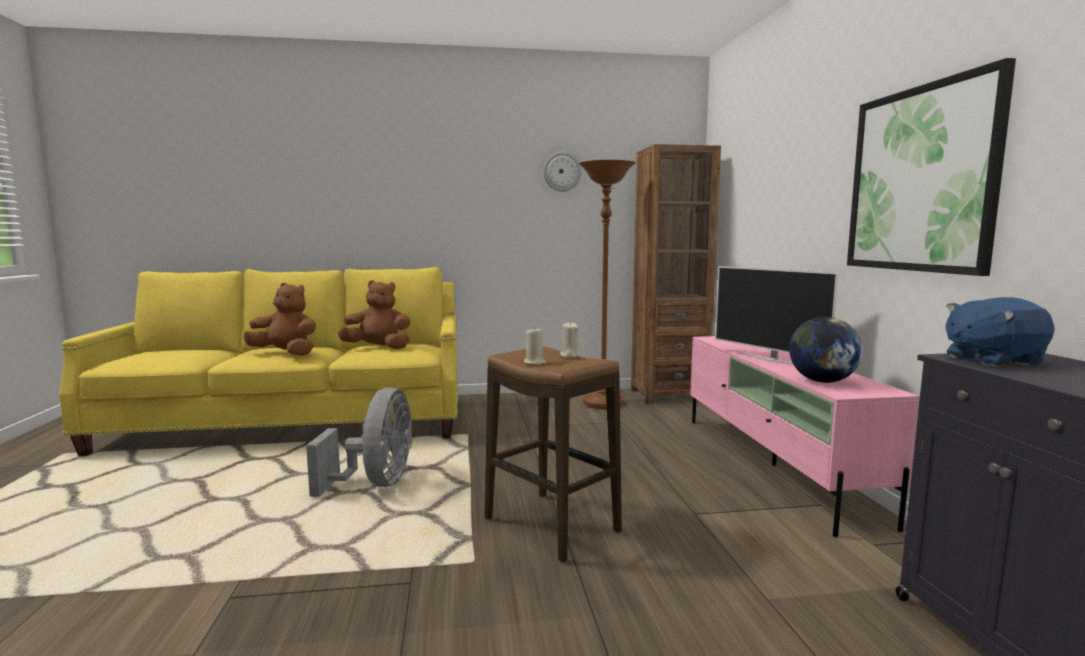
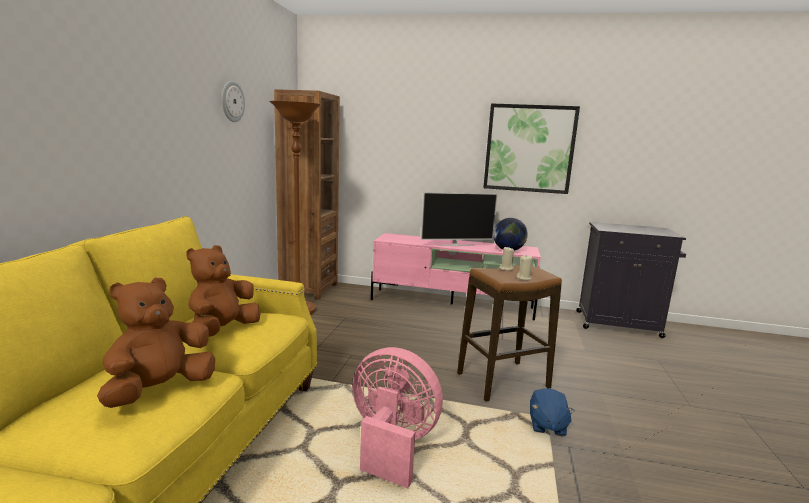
camera: 70 degrees left, 5 degrees up
grey fan [306,388,412,497] -> pink fan [352,347,443,488]
blue plush toy [946,297,1055,367] -> blue plush toy moved to [530,388,575,436]

